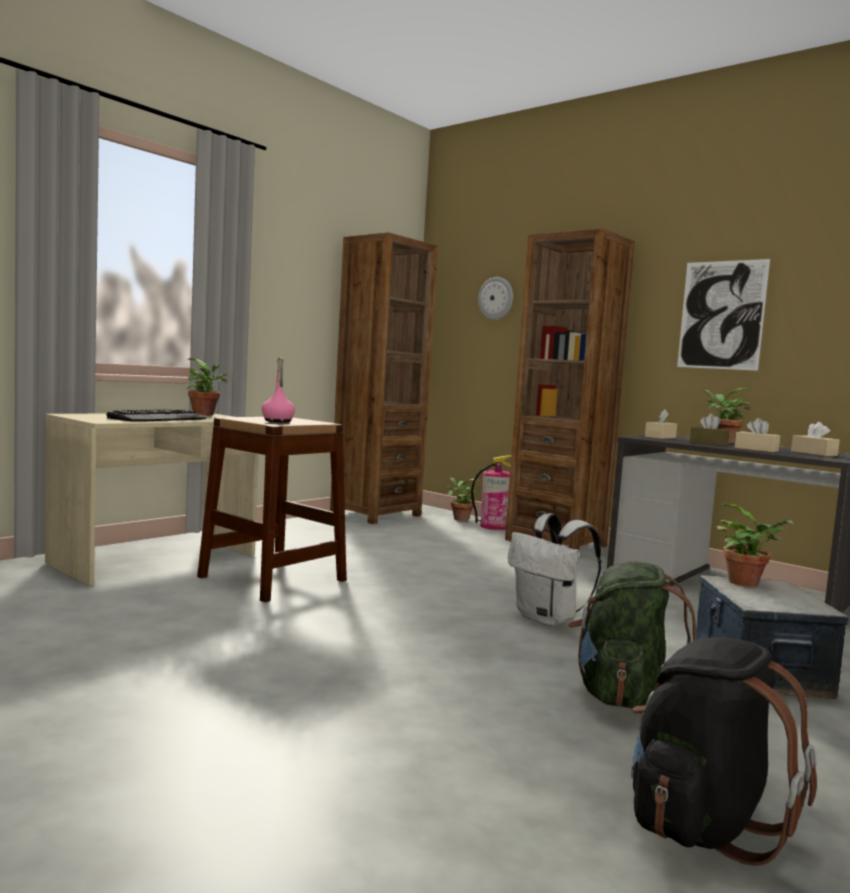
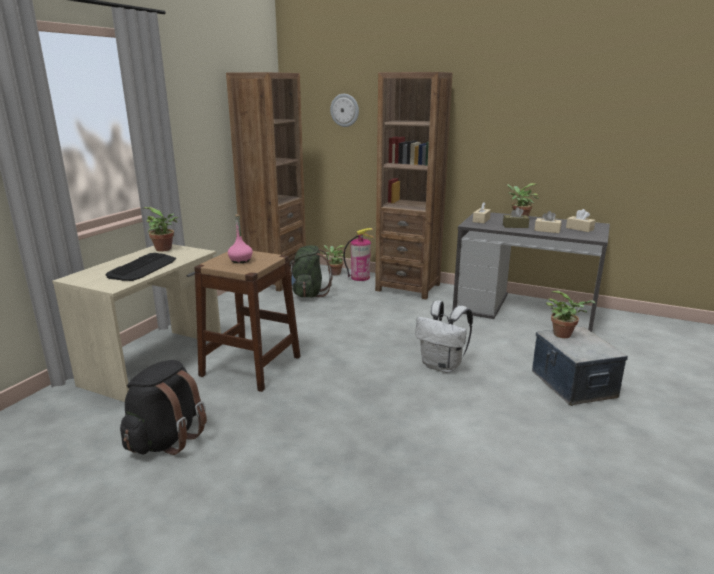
camera: 15 degrees left, 15 degrees up
green backpack [568,562,696,709] -> green backpack moved to [290,245,332,297]
black backpack [631,637,817,866] -> black backpack moved to [120,360,207,455]
picture [677,259,770,371] -> none

